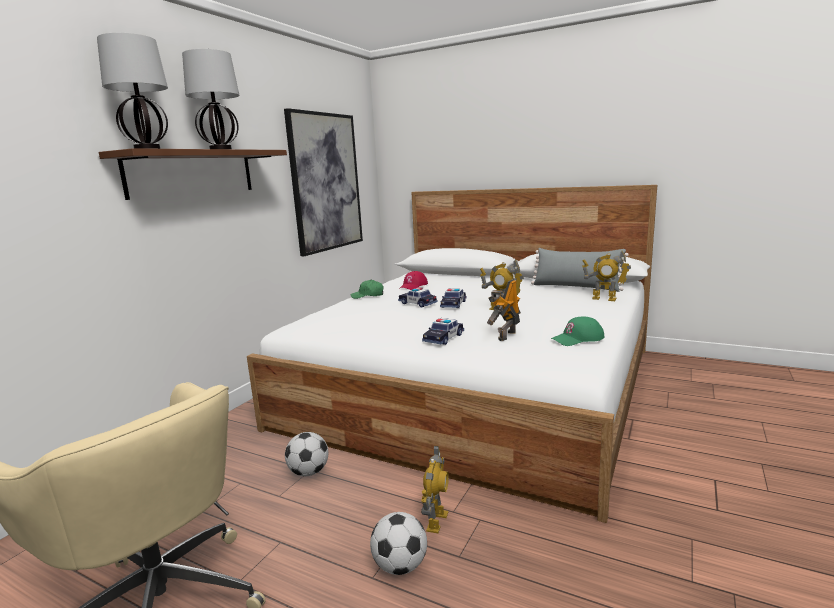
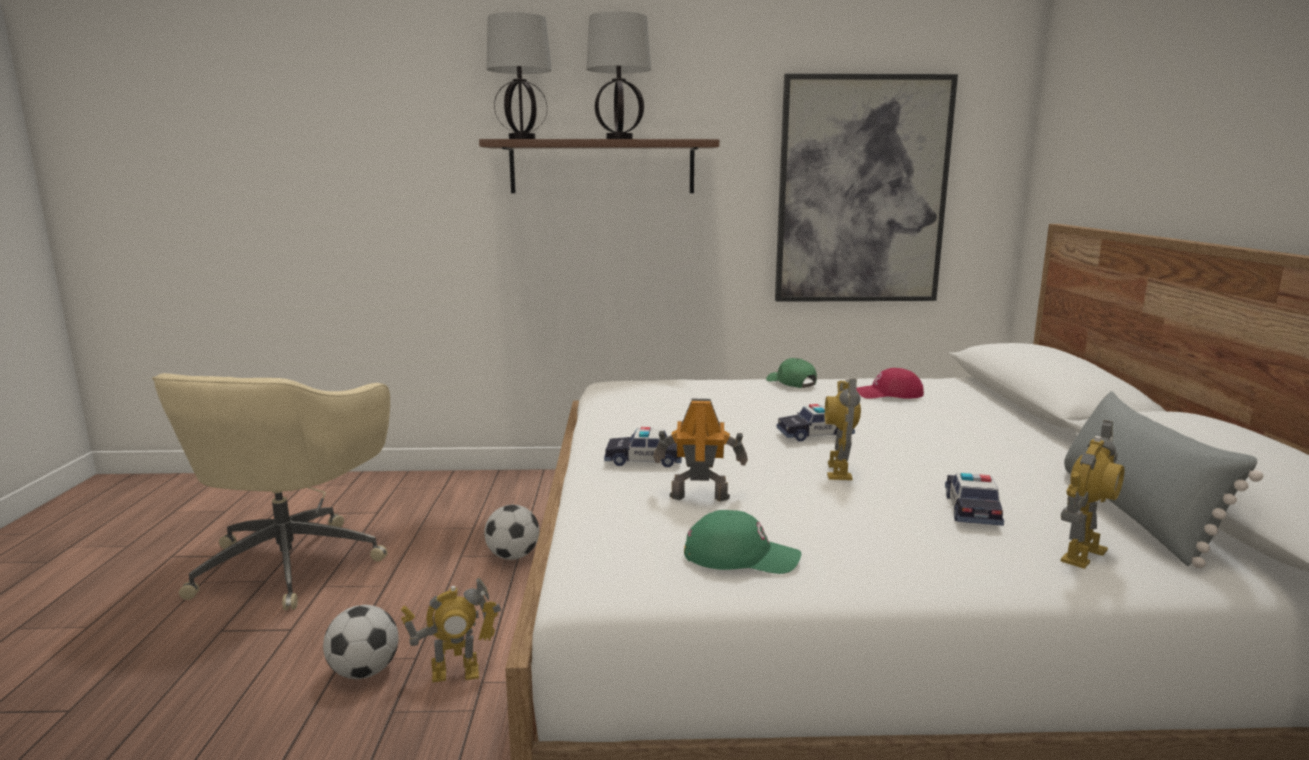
camera: 60 degrees right, 0 degrees up
toy car [398,287,438,307] -> toy car moved to [945,473,1004,526]
green cap [551,316,605,346] -> green cap turned 150 degrees clockwise [684,510,801,574]
toy robot [582,251,631,301] -> toy robot turned 135 degrees counterclockwise [1061,420,1124,569]

